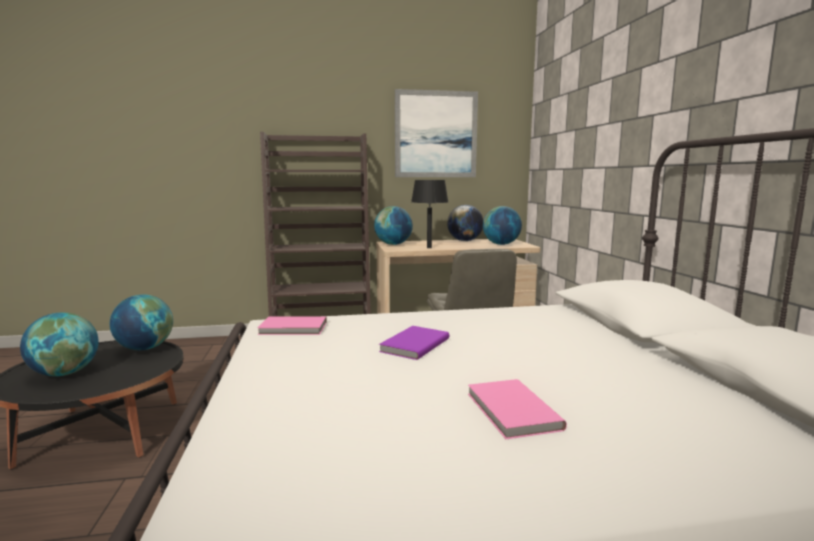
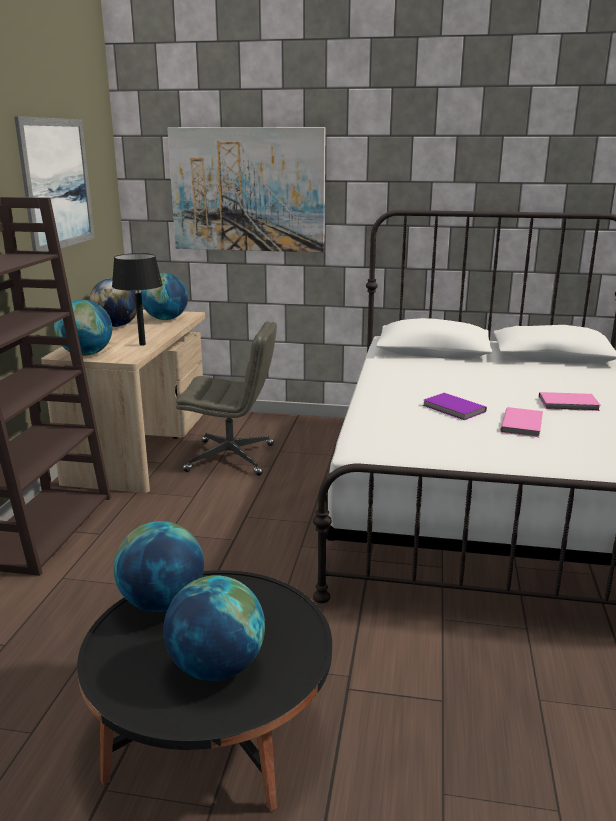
camera: 70 degrees left, 10 degrees up
pink book [257,316,327,335] -> pink book moved to [500,407,543,437]
none -> picture [167,127,326,253]

